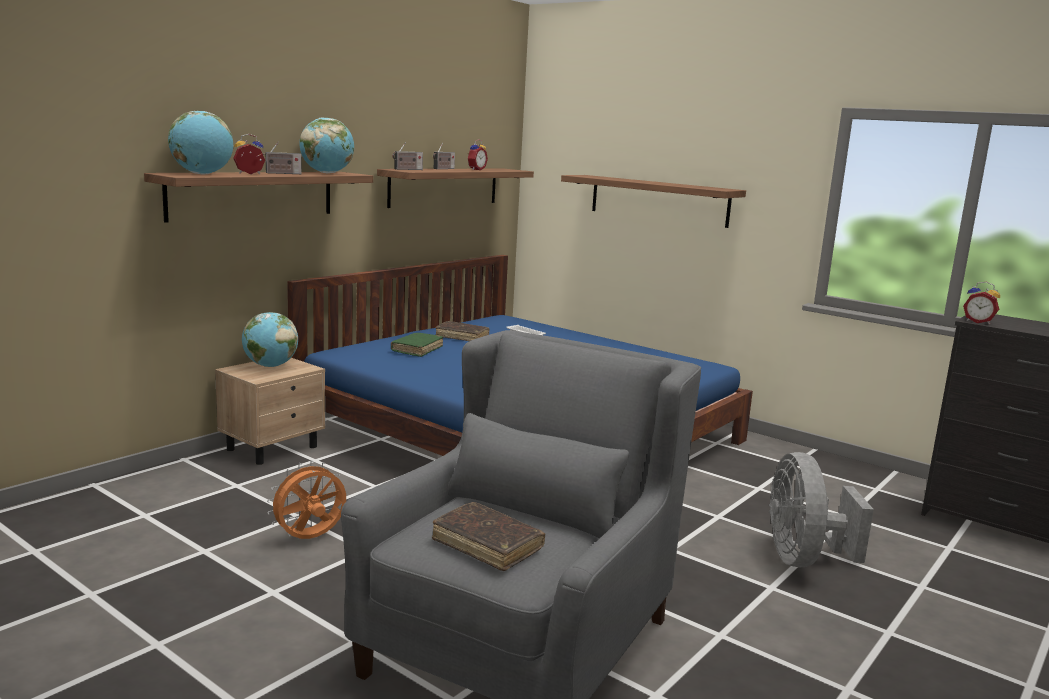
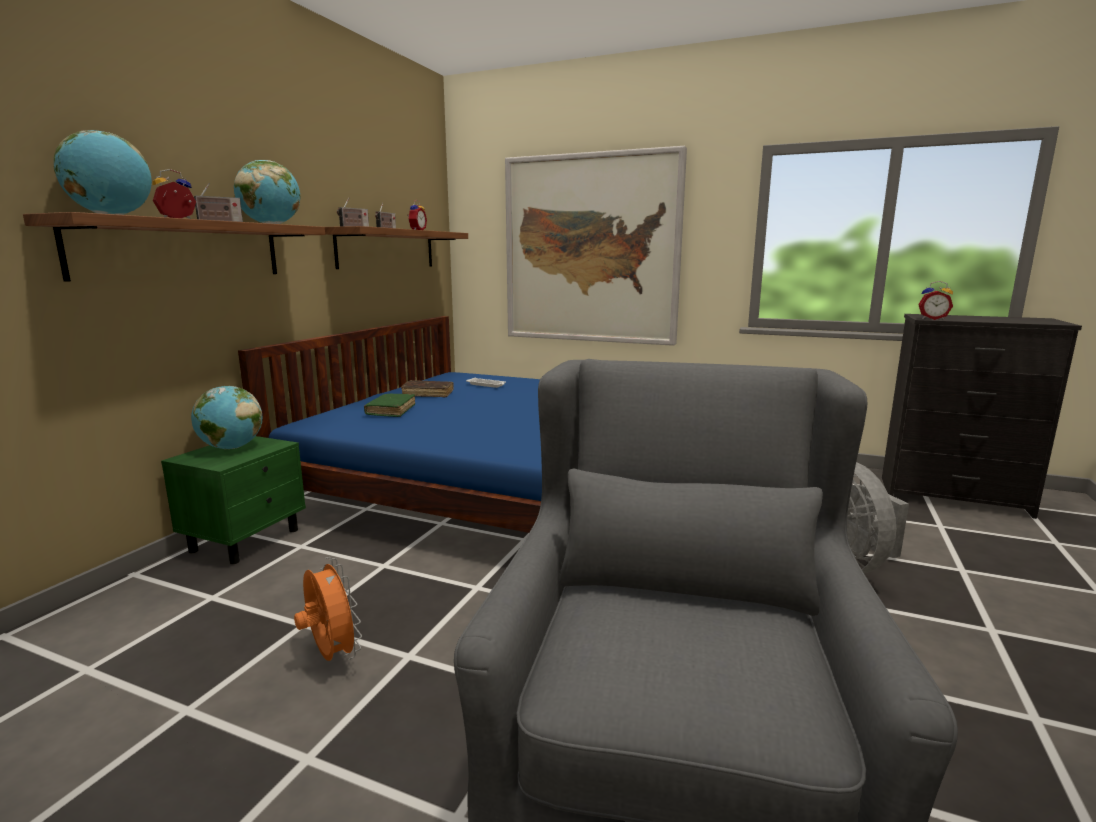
camera: 15 degrees left, 0 degrees up
beige nightstand [215,358,325,465] -> green nightstand [161,436,306,564]
orange fan [267,460,346,539] -> orange fan turned 105 degrees clockwise [294,557,362,661]
brown book [432,502,545,571] -> none
shelf [561,175,746,228] -> picture [505,146,687,346]

